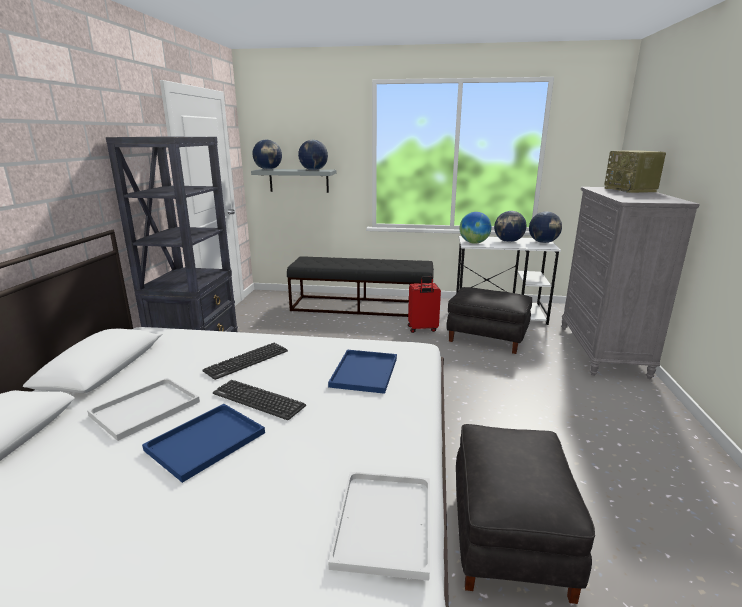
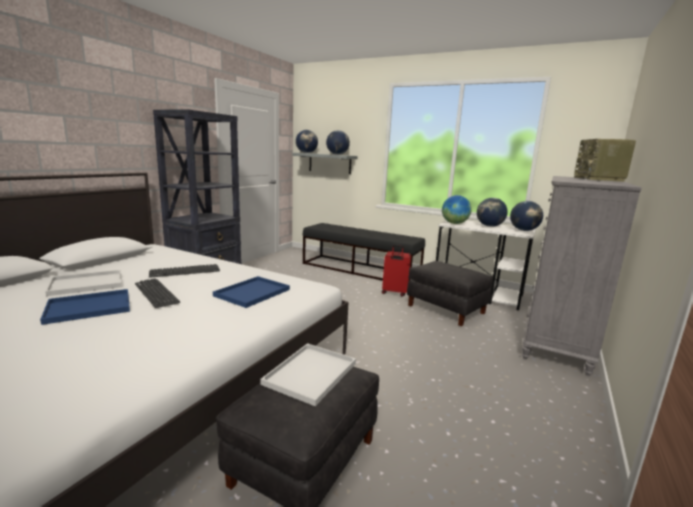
camera: 20 degrees right, 5 degrees down
white tray [328,472,430,580] -> white tray moved to [260,343,356,406]

